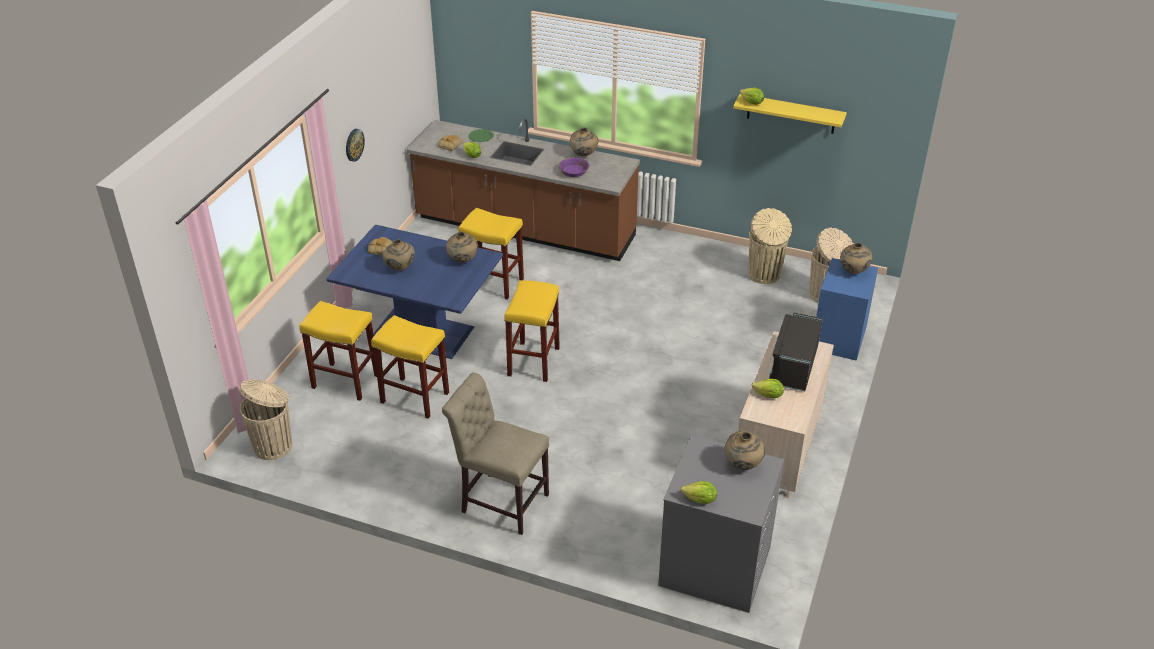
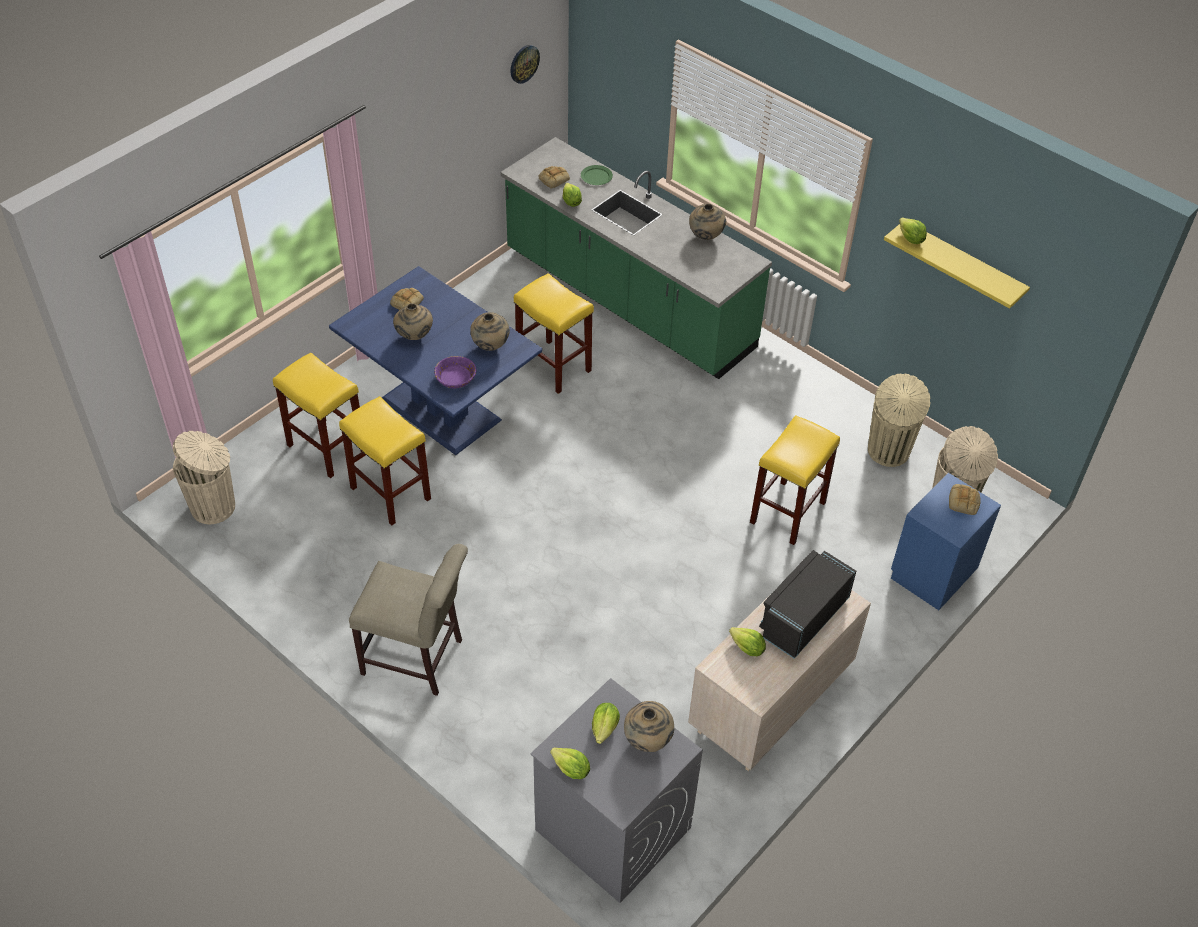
camera: 20 degrees right, 10 degrees up
wall clock [346,129,365,162] -> wall clock moved to [510,45,540,84]
brown counter [407,119,640,261] -> green counter [501,137,772,379]
beige chair [442,373,549,535] -> beige chair turned 150 degrees clockwise [349,544,468,696]
yellow stool [504,280,560,382] -> yellow stool moved to [750,415,840,545]
purple bowl [559,158,589,177] -> purple bowl moved to [434,356,476,388]
beige vase [840,243,872,274] -> bread [949,484,981,515]
none -> lettuce [592,703,620,744]

